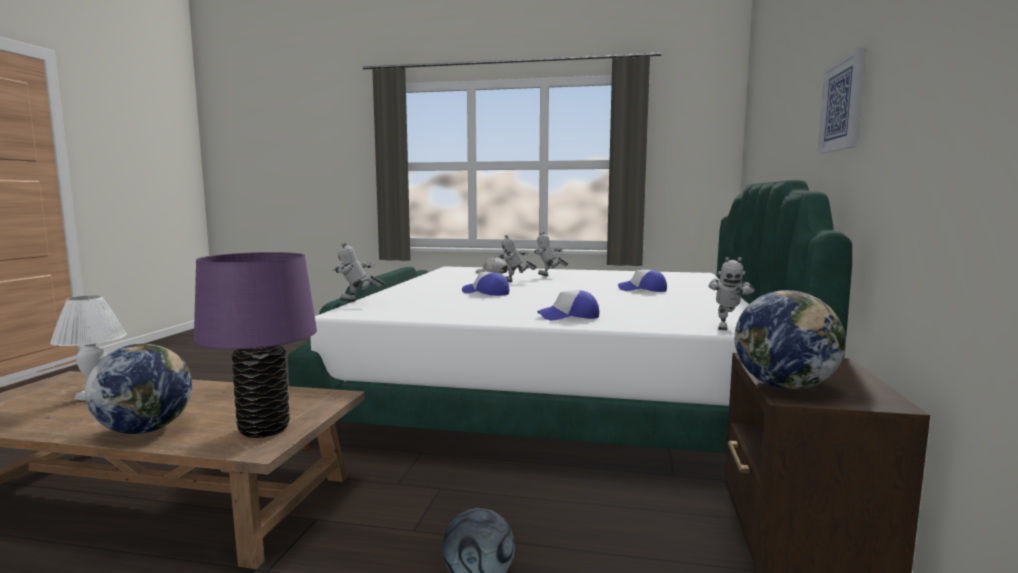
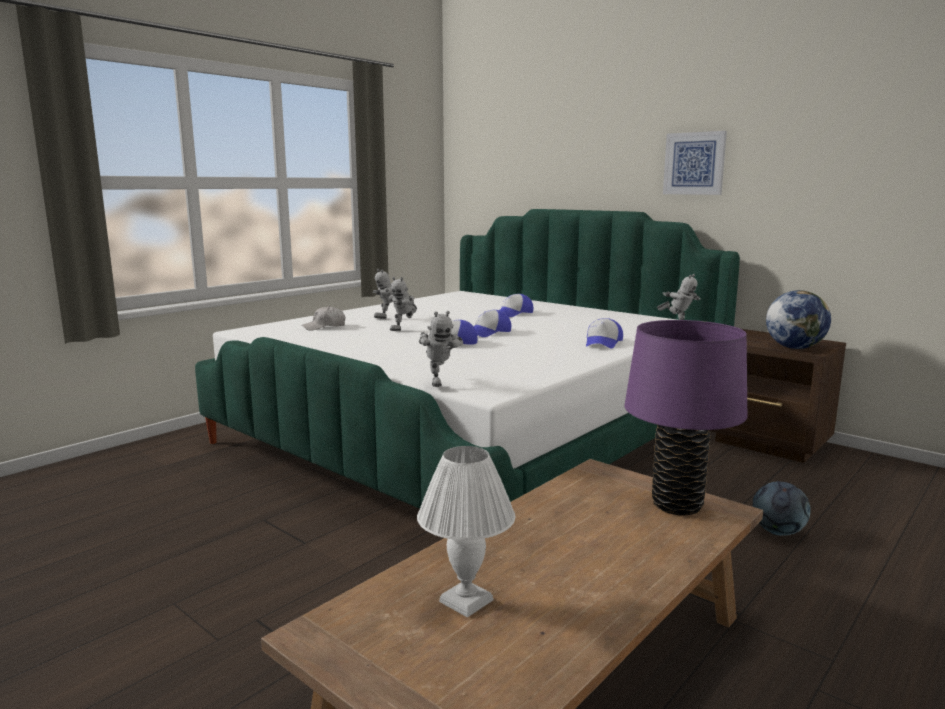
camera: 60 degrees left, 5 degrees up
globe [85,344,192,434] -> none
toy robot [333,243,384,302] -> toy robot turned 45 degrees counterclockwise [419,311,463,387]
none -> cap [474,310,511,337]

